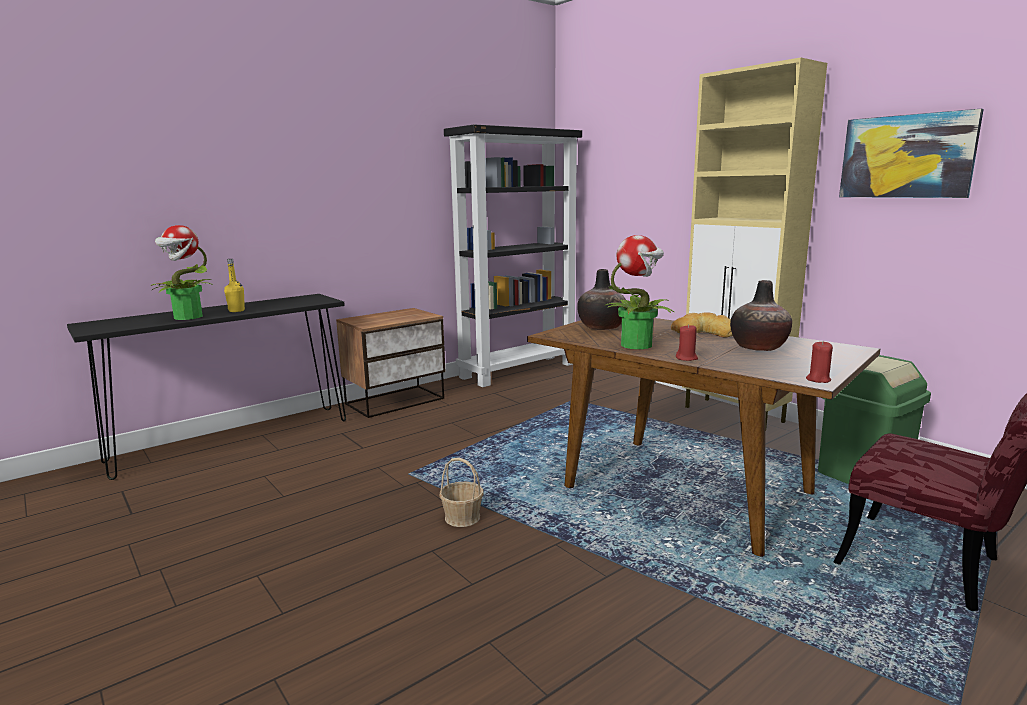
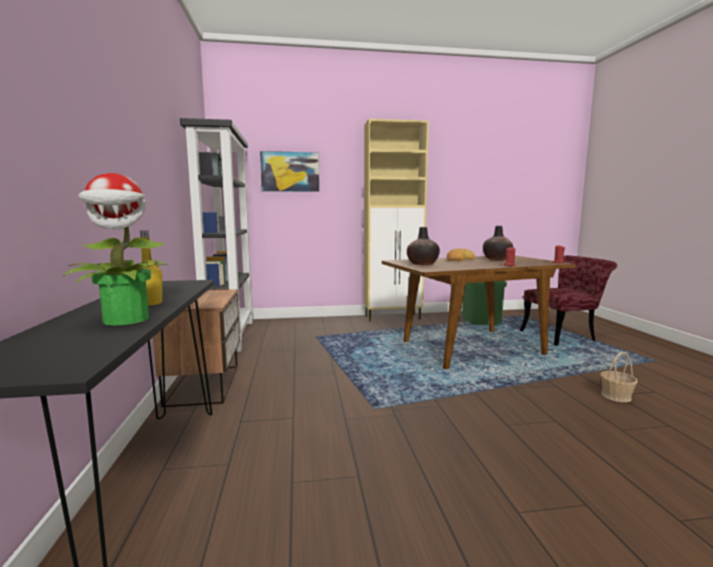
camera: 60 degrees left, 5 degrees down
basket [439,458,484,527] -> basket moved to [600,352,638,402]
potted plant [604,235,675,349] -> none
picture [839,109,984,198] -> picture moved to [260,151,319,192]

